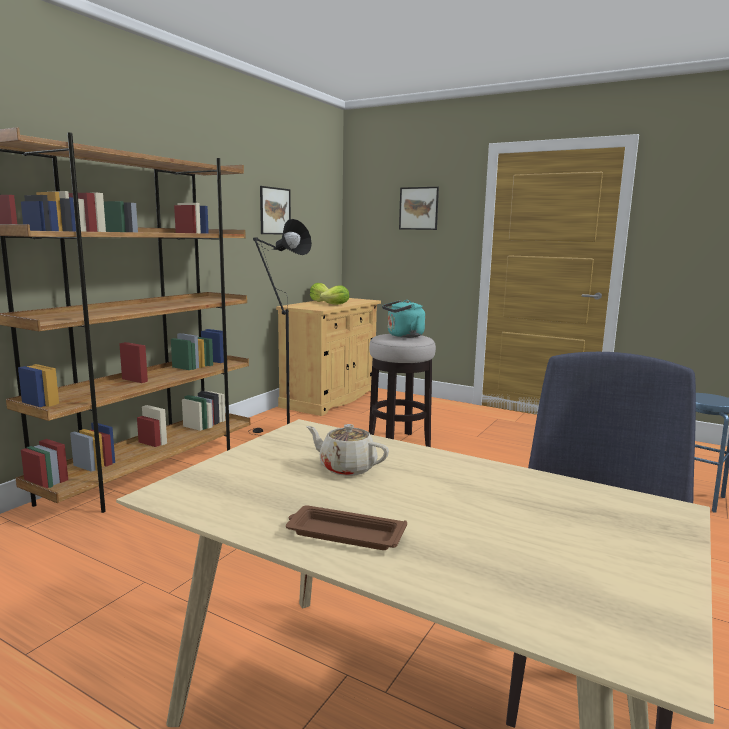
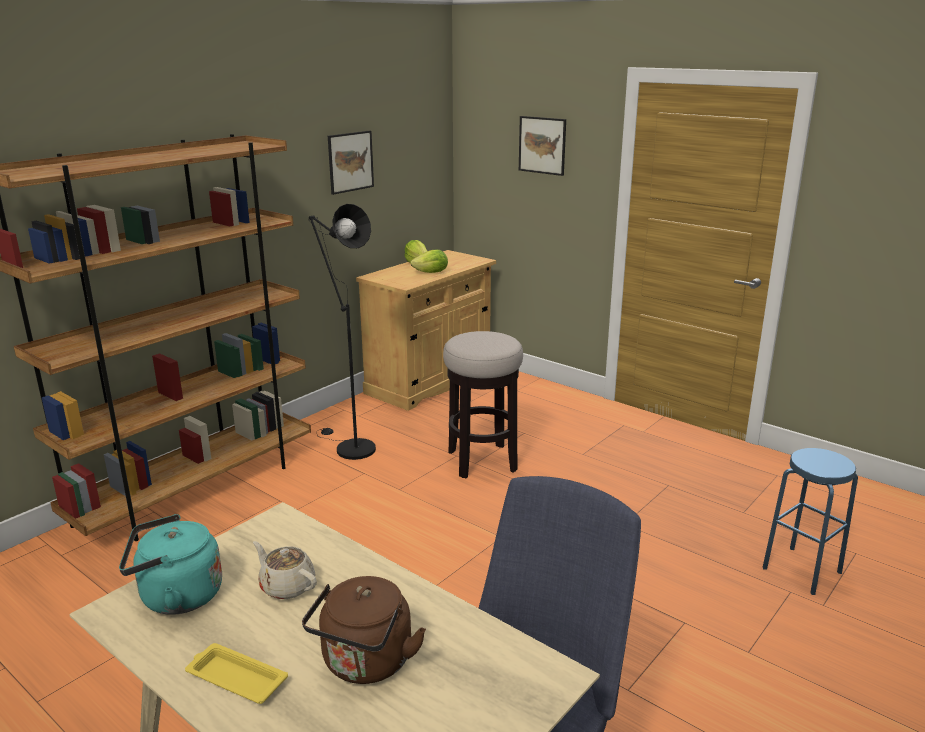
camera: 10 degrees right, 10 degrees up
brown tray [286,505,407,550] -> yellow tray [185,643,288,704]
turquoise kettle [382,300,425,338] -> turquoise kettle moved to [119,514,222,615]
none -> brown kettle [302,576,426,684]

